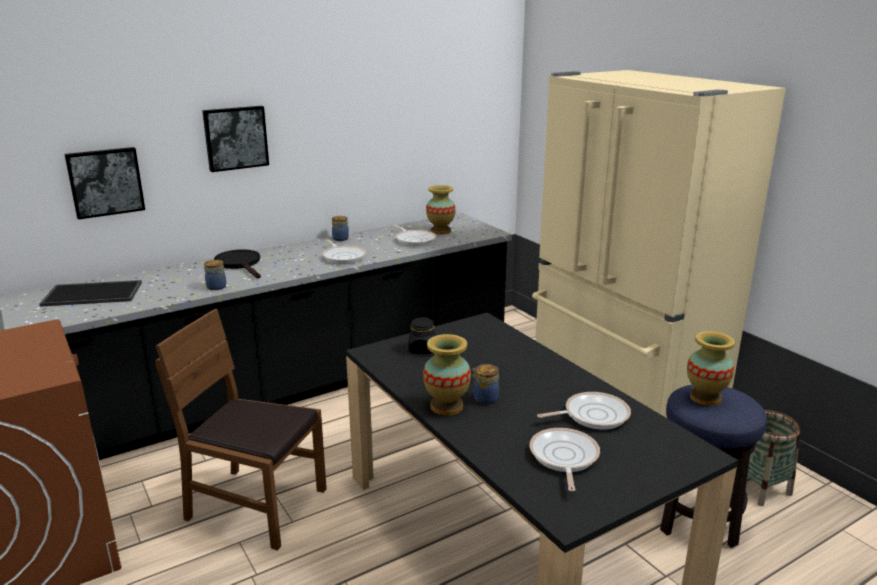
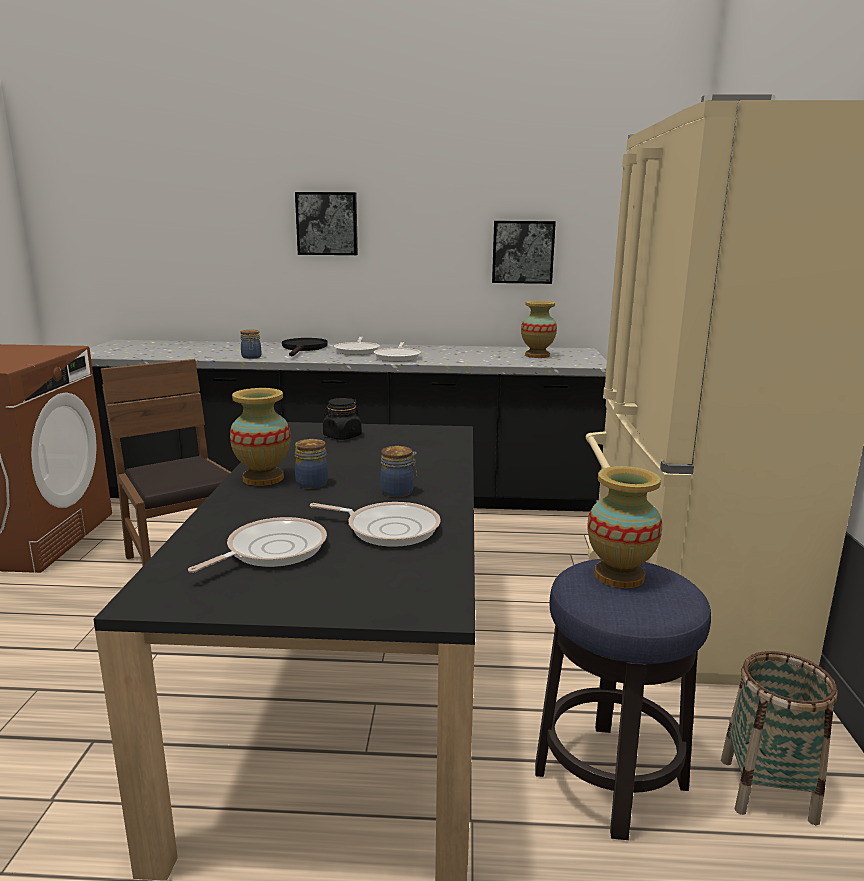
camera: 35 degrees right, 5 degrees down
tray [40,280,142,307] -> none
picture [64,147,145,220] -> picture moved to [492,221,556,284]
jar [332,216,349,241] -> jar moved to [380,446,417,497]
frying pan [393,225,436,246] -> frying pan moved to [334,337,380,355]

